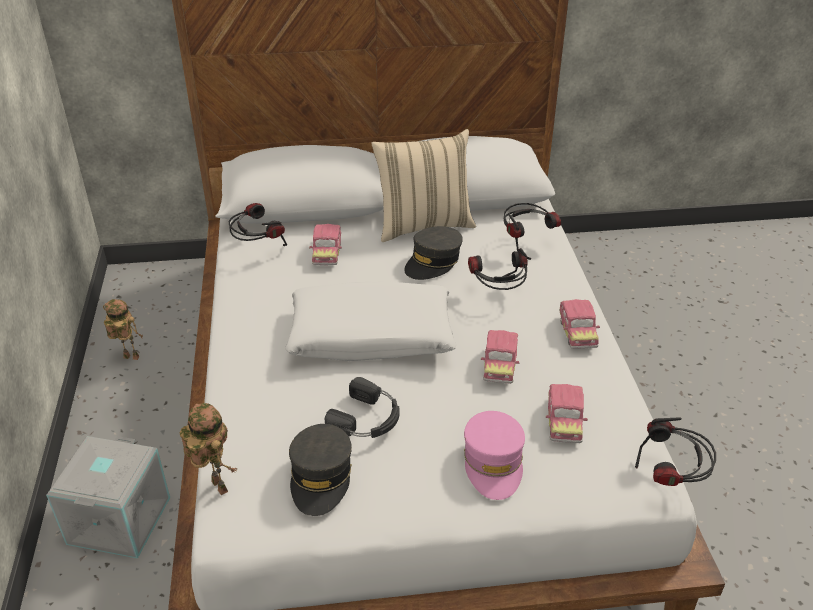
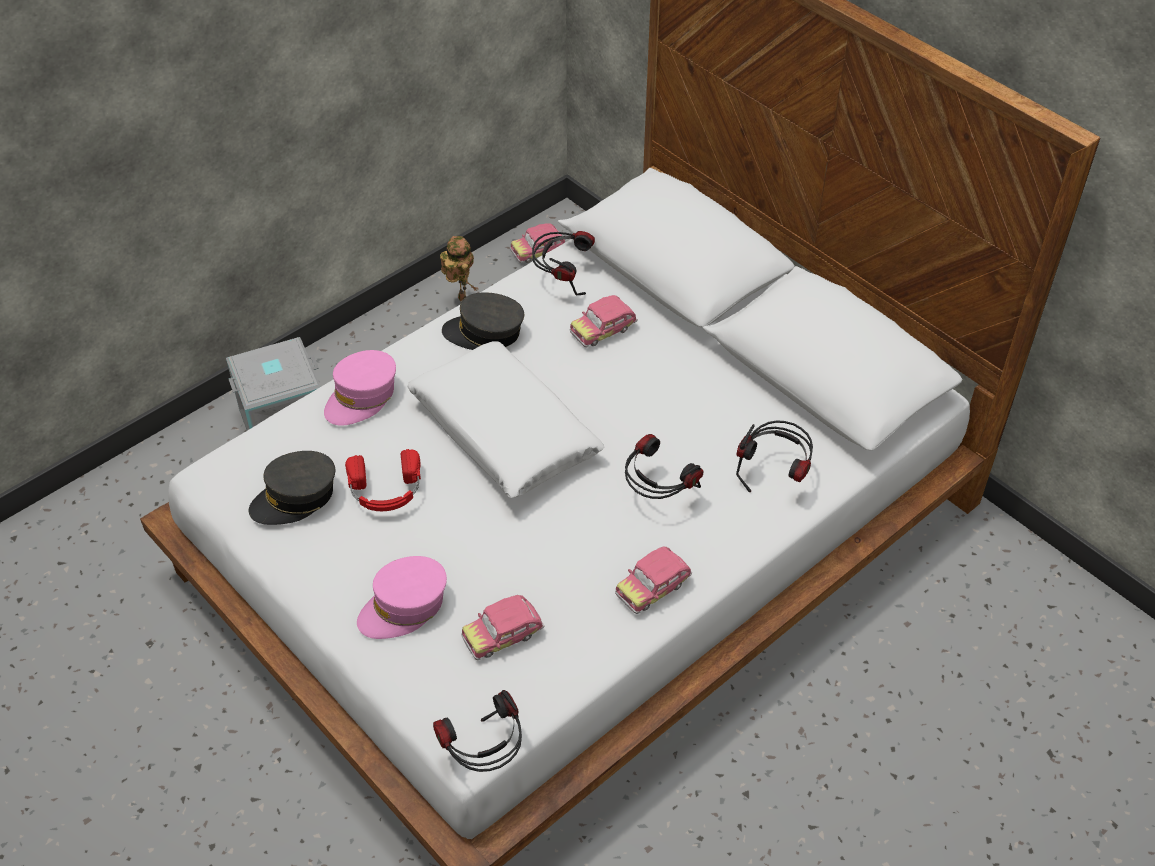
camera: 55 degrees right, 10 degrees up
toy robot [180,403,238,495] -> none
black headphones [325,377,400,438] -> red headphones [345,449,421,511]
beige pillow [371,129,476,242] -> none
grey cap [404,226,463,280] -> grey cap moved to [442,292,524,350]
toy car [481,330,519,384] -> toy car moved to [510,223,565,263]
none -> pink cap [324,350,396,426]

